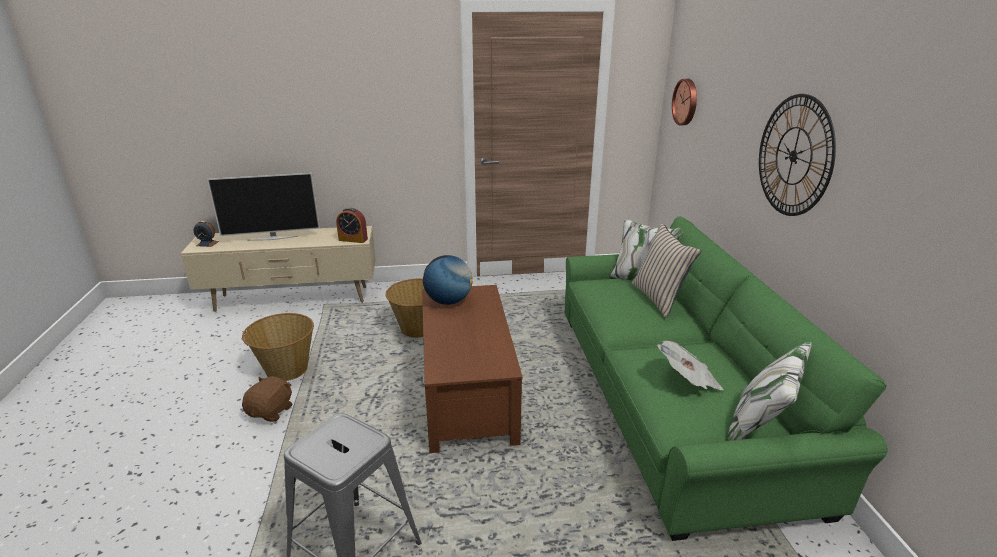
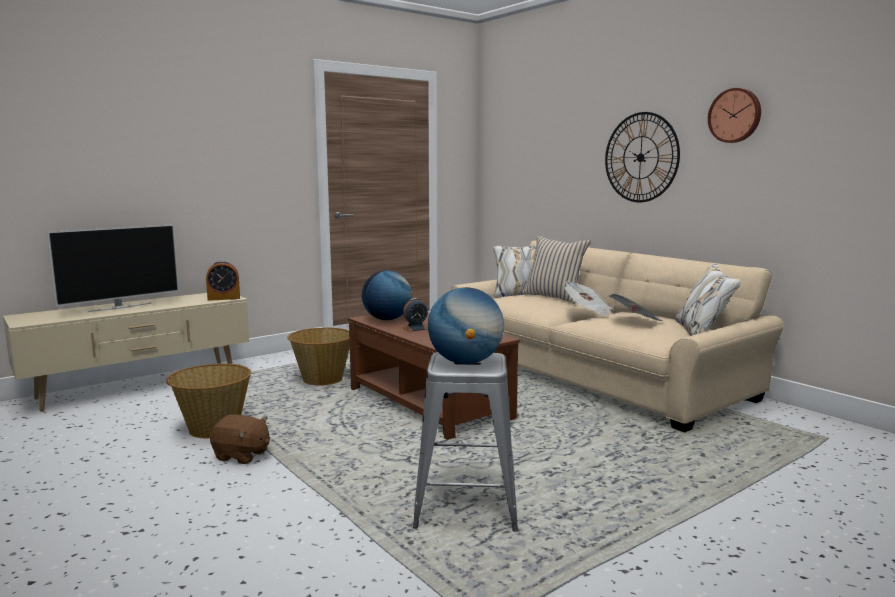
camera: 30 degrees left, 15 degrees down
alarm clock [194,221,219,247] -> alarm clock moved to [403,298,428,332]
brown plush toy [242,376,292,422] -> brown plush toy turned 120 degrees clockwise [210,414,270,464]
green sofa [565,216,887,541] -> beige sofa [451,240,784,432]
wall clock [672,79,697,125] -> wall clock moved to [708,88,761,143]
none -> globe [428,287,504,364]
none -> newspaper [565,281,612,317]

